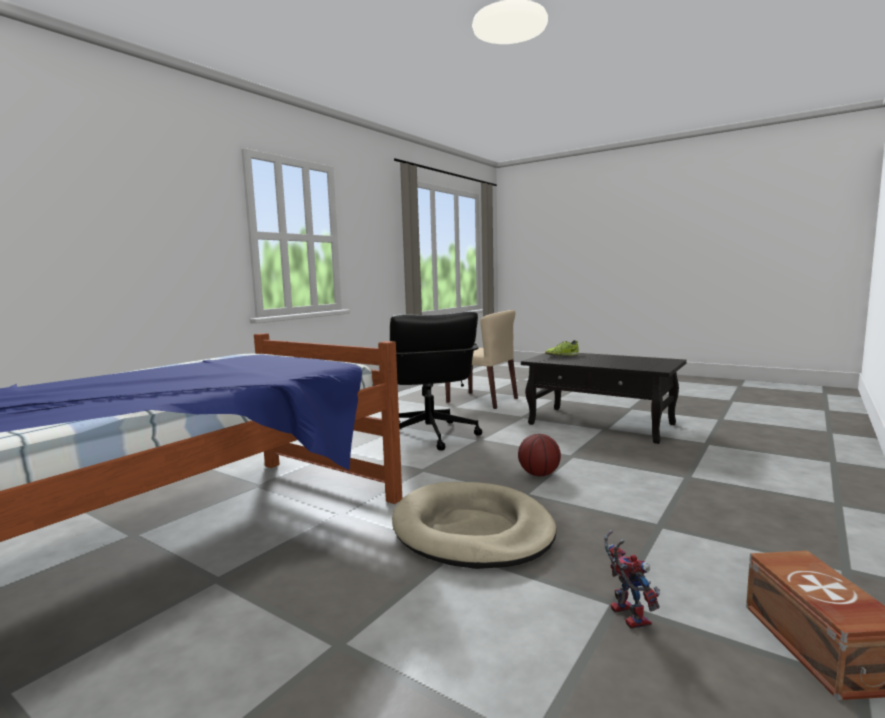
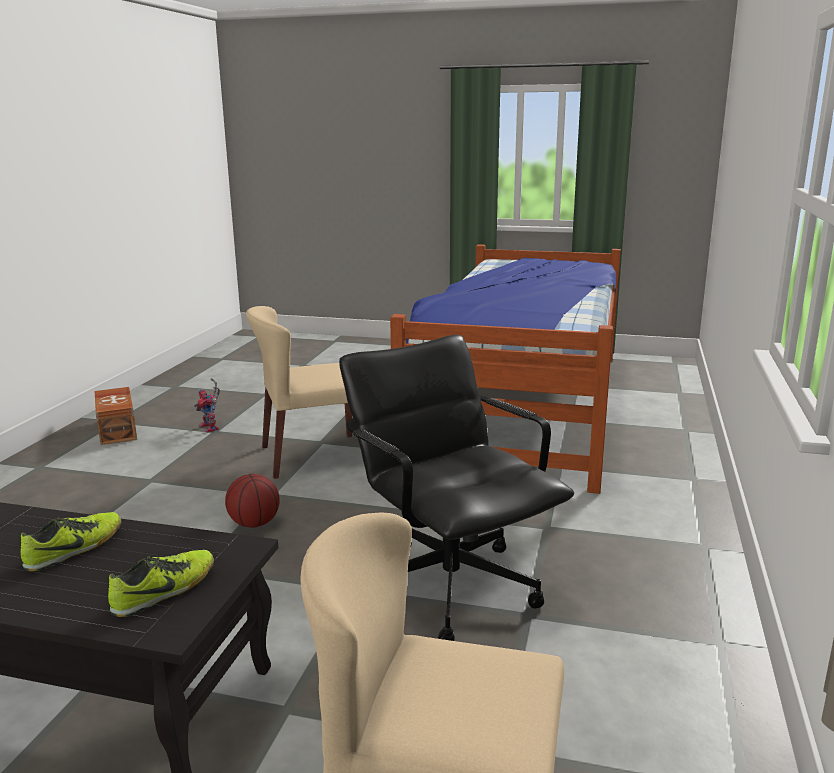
camera: 160 degrees right, 10 degrees up
beige dog bed [392,482,556,569] -> beige chair [246,306,352,479]
none -> shoe [21,512,122,571]

